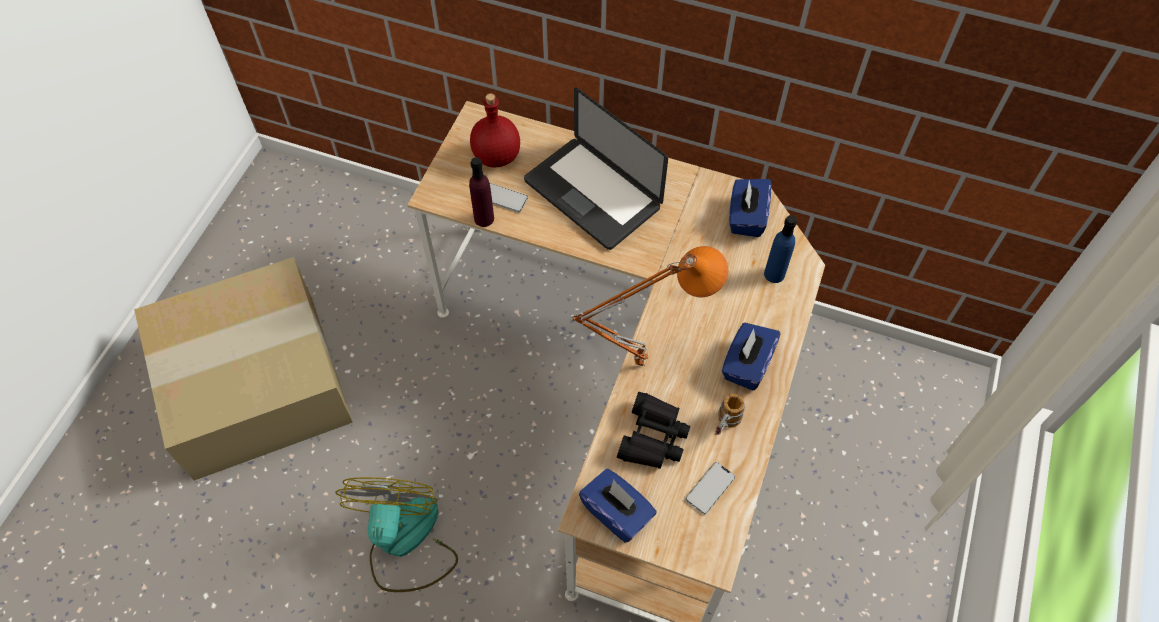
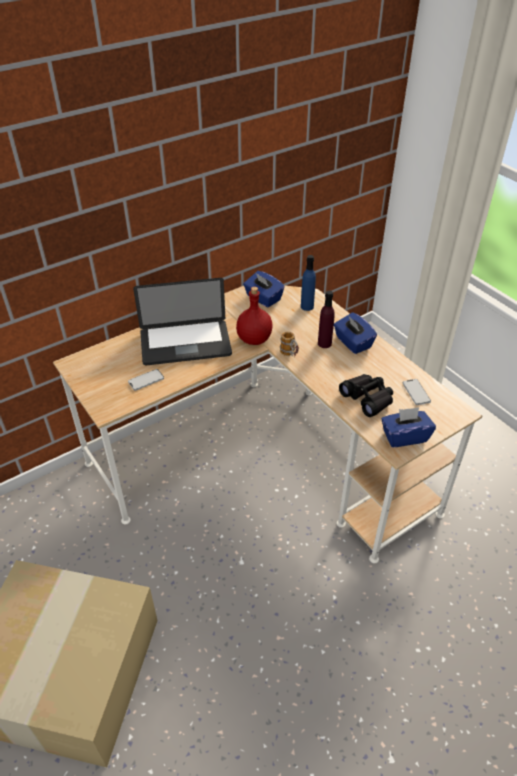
camera: 55 degrees left, 15 degrees down
fan [335,477,458,592] -> none
purple bottle [469,157,494,227] -> purple bottle moved to [318,291,335,348]
red bottle [470,93,520,167] -> red bottle moved to [236,287,272,345]
orange table lamp [572,246,728,366] -> none
mug [715,394,745,435] -> mug moved to [280,331,299,357]

